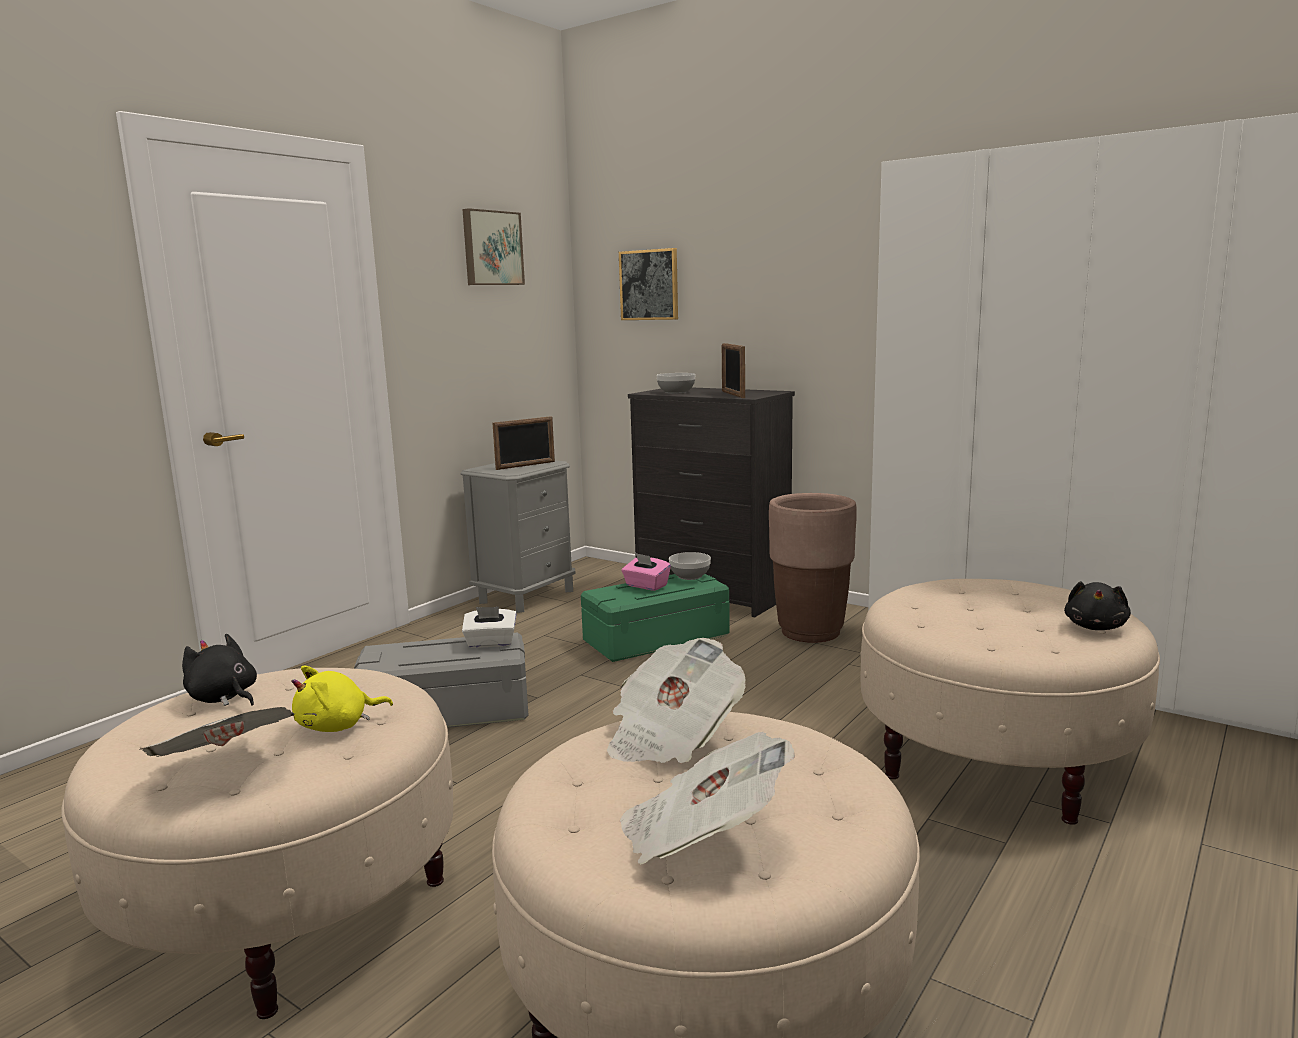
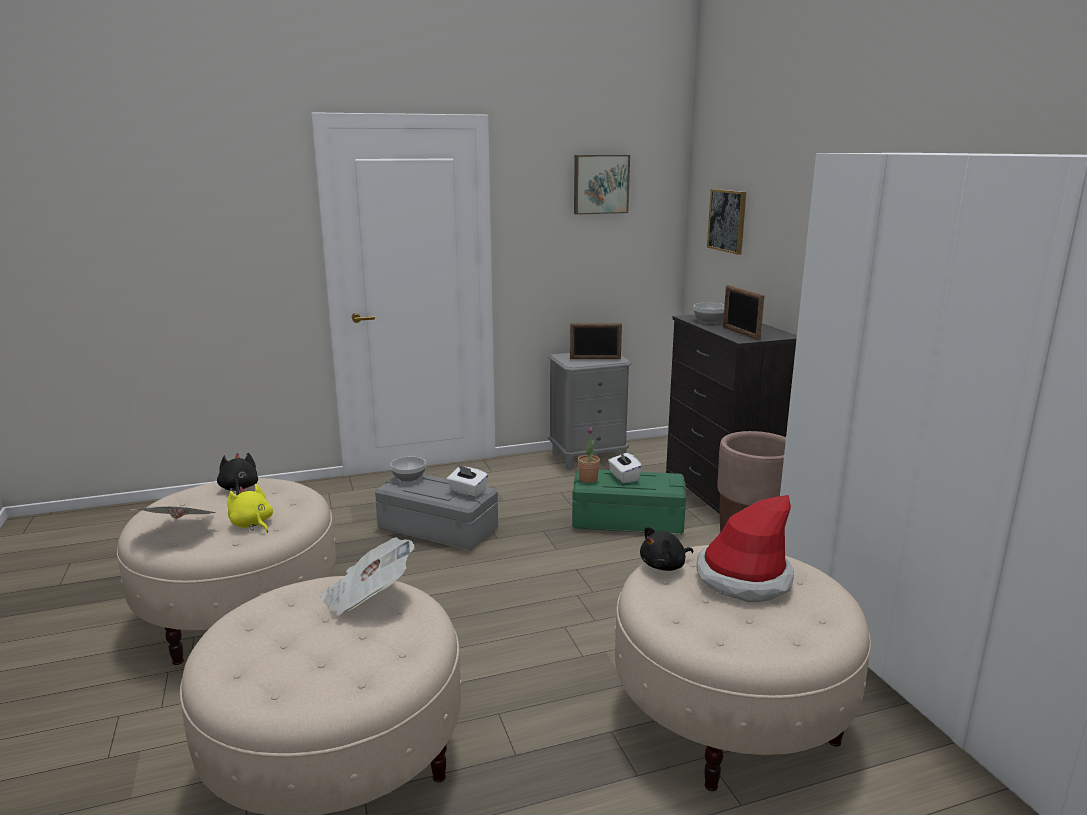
camera: 35 degrees right, 5 degrees up
yellow plush toy [292,666,393,732] -> yellow plush toy turned 45 degrees clockwise [227,484,273,533]
newspaper [620,732,795,865] -> none
pink tissue box [622,553,671,591] -> white tissue box [608,450,642,483]
bowl [669,552,711,580] -> bowl moved to [390,457,426,482]
picture frame [722,343,745,398] -> picture frame turned 45 degrees counterclockwise [723,285,765,340]
black plush toy [1064,581,1131,630] -> black plush toy moved to [640,527,693,571]
none -> potted plant [578,427,600,483]
none -> hat [696,495,794,602]

